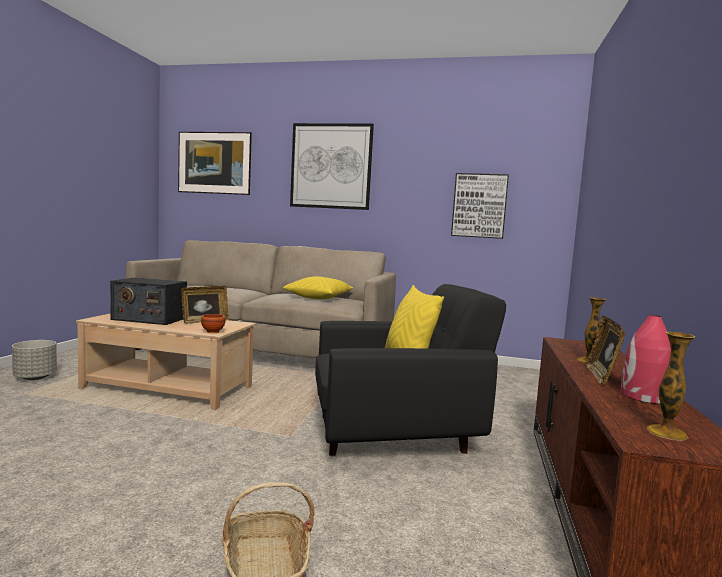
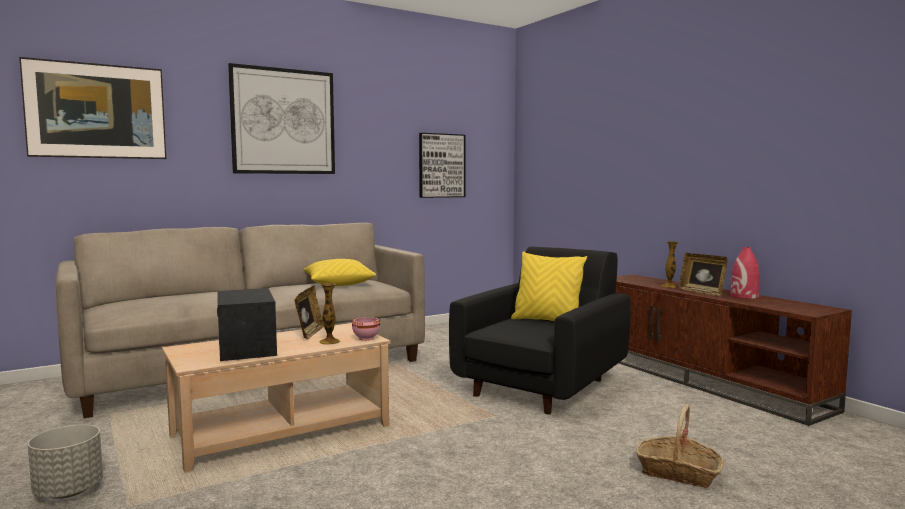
camera: 45 degrees left, 0 degrees up
radio [110,277,187,325] -> radio turned 105 degrees clockwise [217,288,277,361]
brown bowl [201,314,226,333] -> pink bowl [352,317,380,341]
vase [647,332,695,440] -> vase moved to [319,283,340,345]

